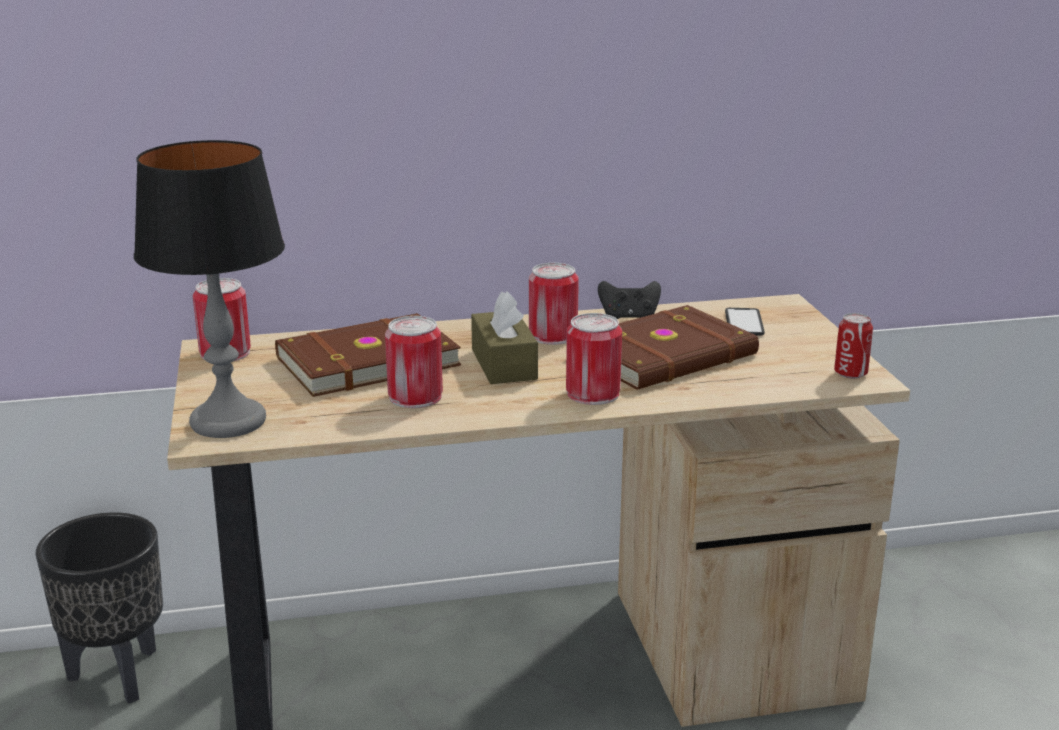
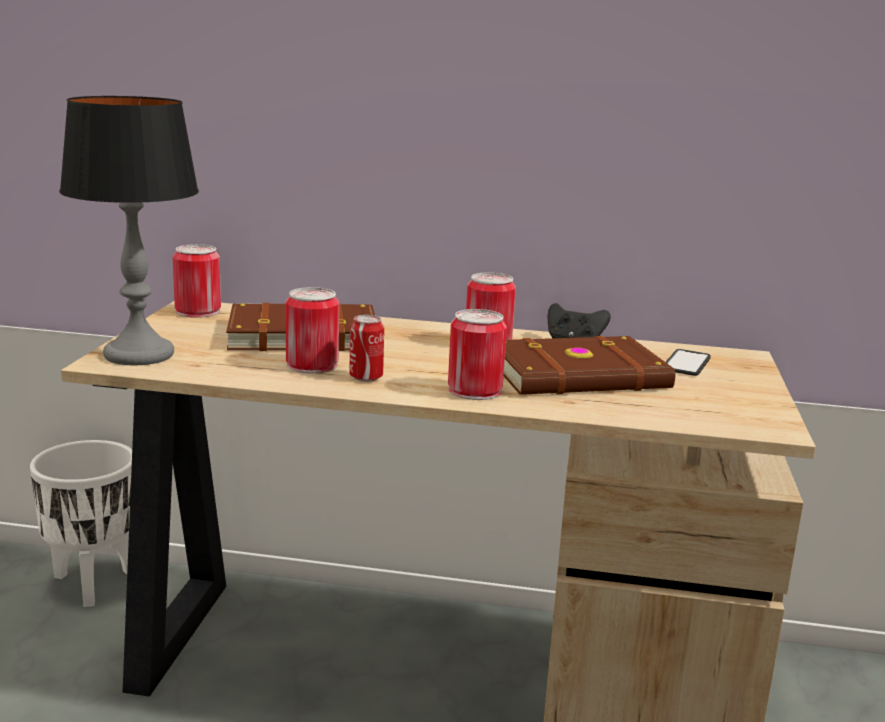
camera: 20 degrees right, 5 degrees down
black planter [35,512,163,704] -> white planter [30,440,132,607]
brown tissue box [471,291,538,384] -> none
can [834,313,873,379] -> can moved to [349,315,384,382]

